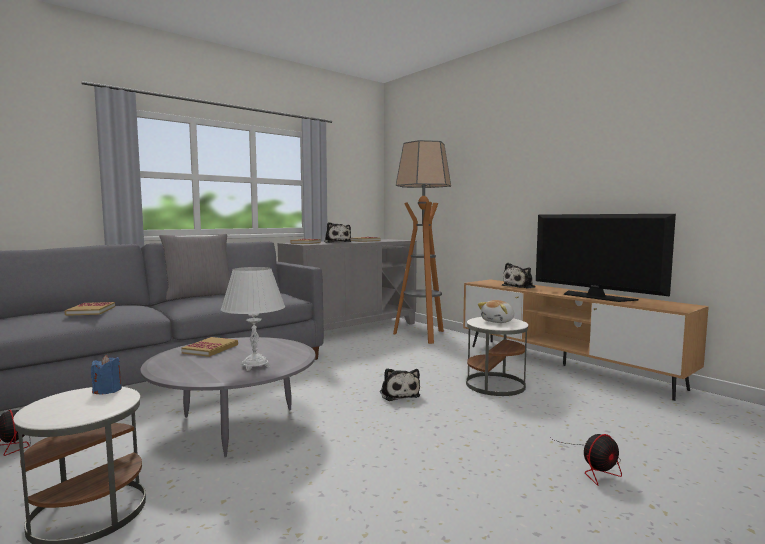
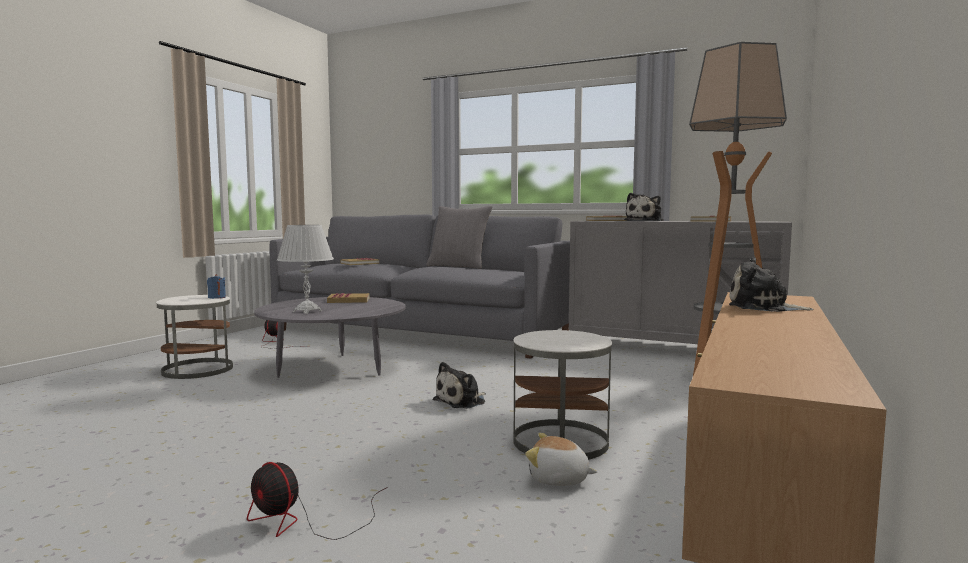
camera: 65 degrees right, 0 degrees up
plush toy [478,300,514,323] -> plush toy moved to [525,433,597,486]
television [536,214,676,302] -> none

